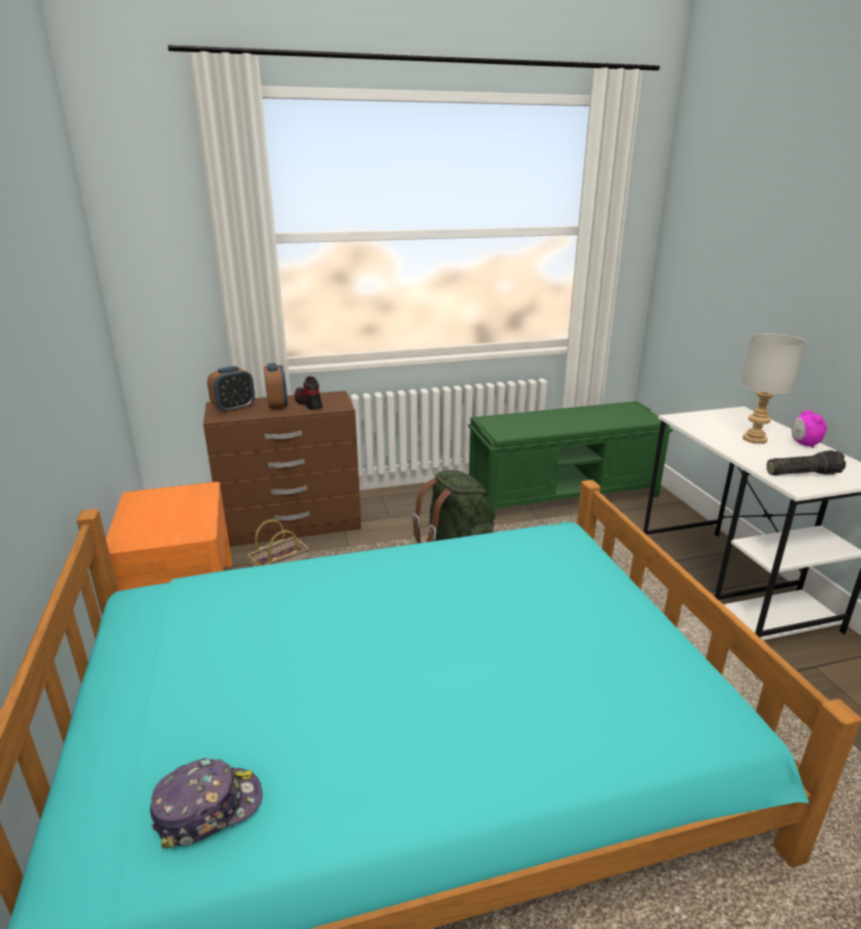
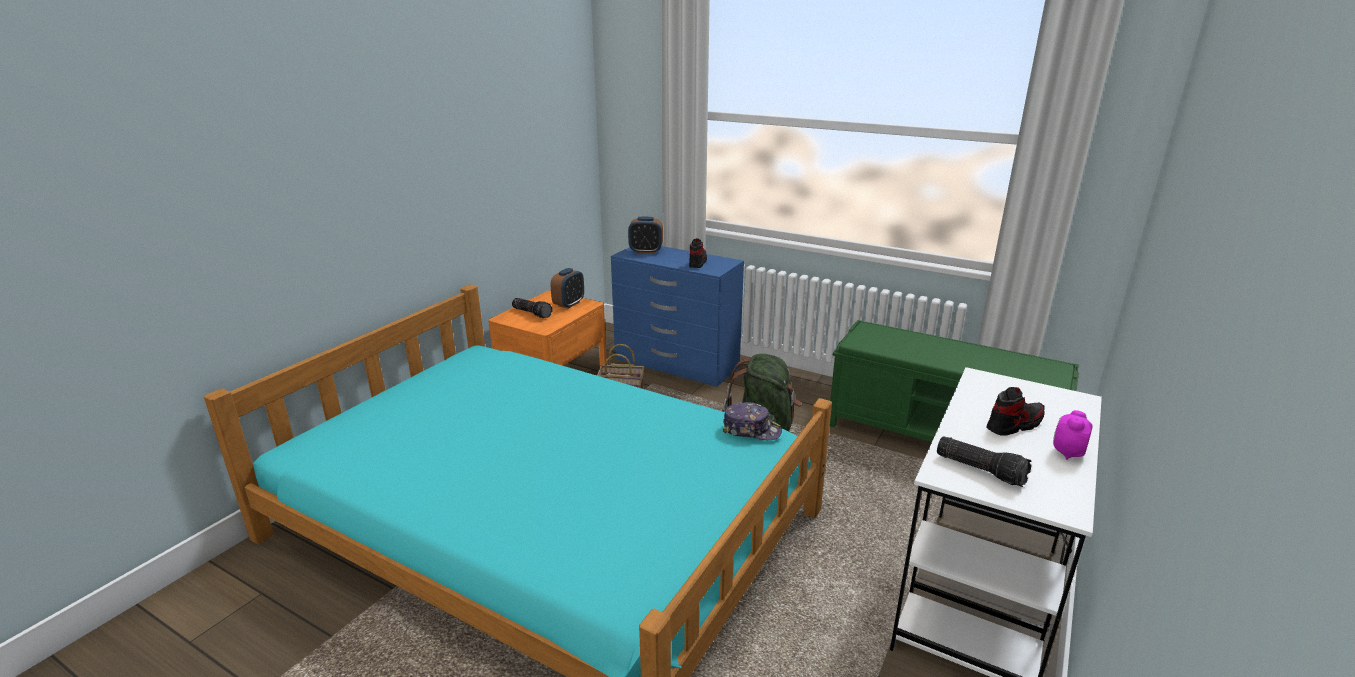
camera: 45 degrees right, 0 degrees up
cap [150,758,263,849] -> cap moved to [723,402,782,440]
brown dresser [203,391,361,547] -> blue dresser [611,246,744,387]
alarm clock [264,363,288,410] -> alarm clock moved to [551,268,584,309]
grey table lamp [741,333,806,444] -> shoe [986,387,1045,436]
none -> flashlight [512,298,553,318]

